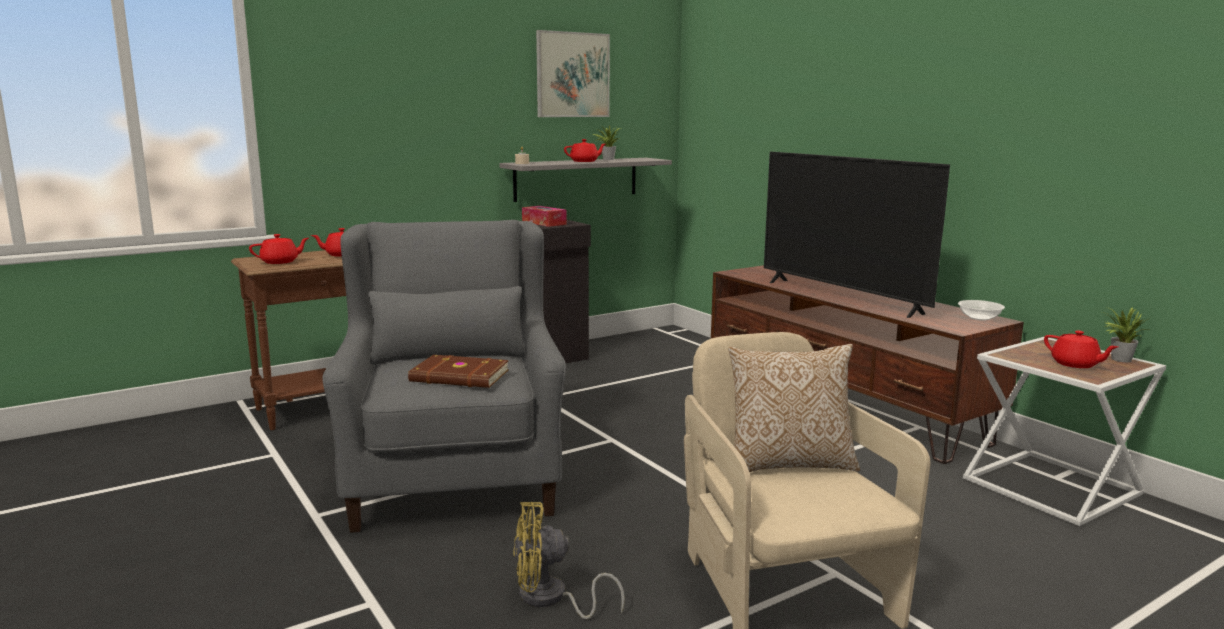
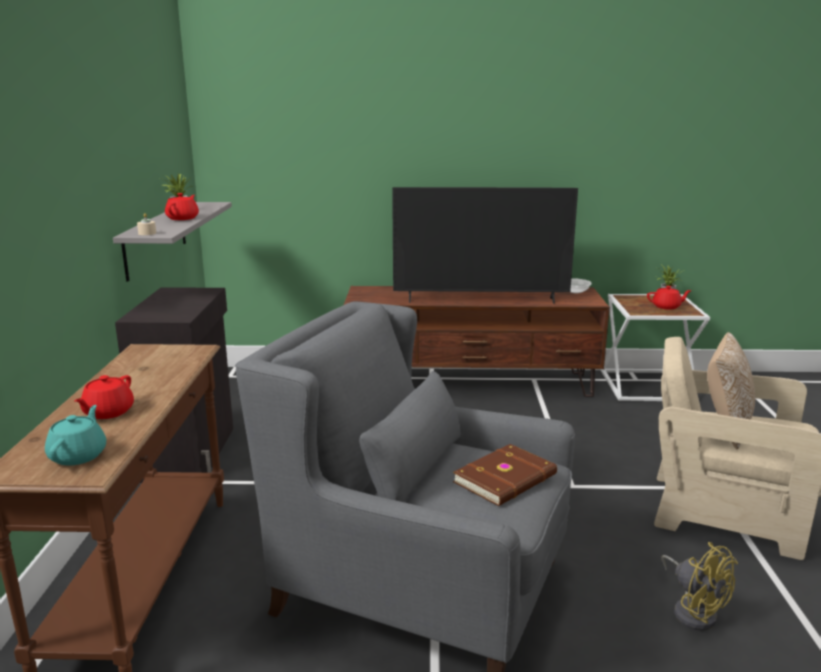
camera: 55 degrees left, 5 degrees up
red teapot [249,234,309,264] -> turquoise teapot [45,405,106,466]
yellow fan [513,502,625,619] -> yellow fan turned 60 degrees counterclockwise [661,542,738,631]
tissue box [522,206,567,227] -> none
picture [536,30,610,117] -> none

